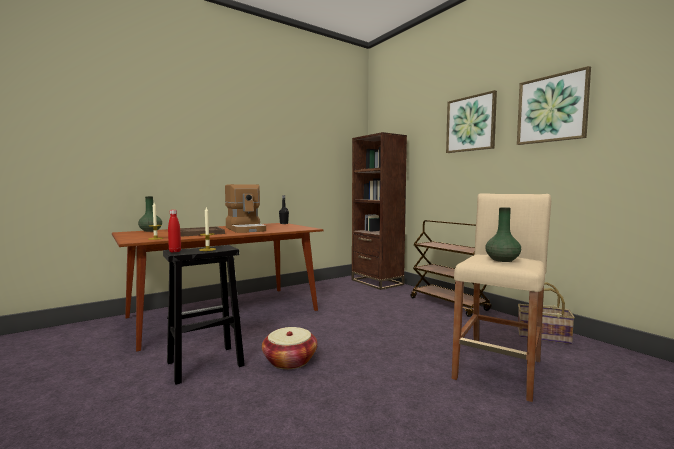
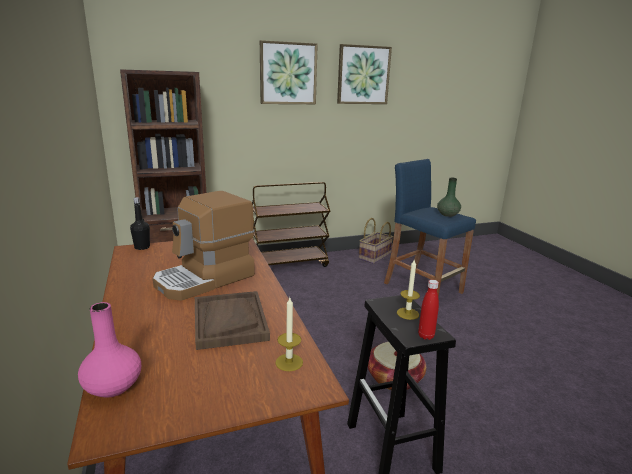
camera: 75 degrees left, 15 degrees up
green vase [138,196,162,232] -> pink vase [78,302,141,398]
coffee machine [225,184,266,233] -> coffee machine turned 150 degrees clockwise [153,191,255,301]
beige stool [452,193,551,402] -> blue stool [384,159,476,297]

